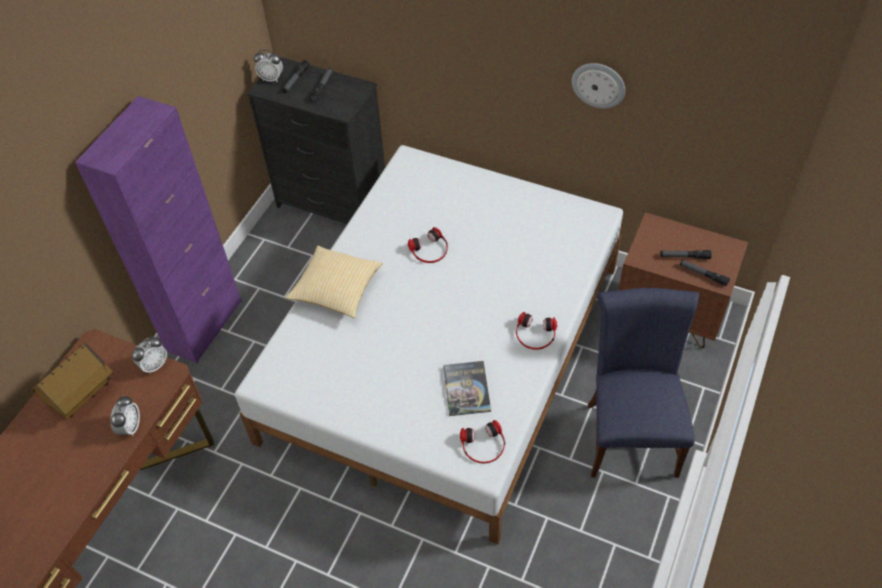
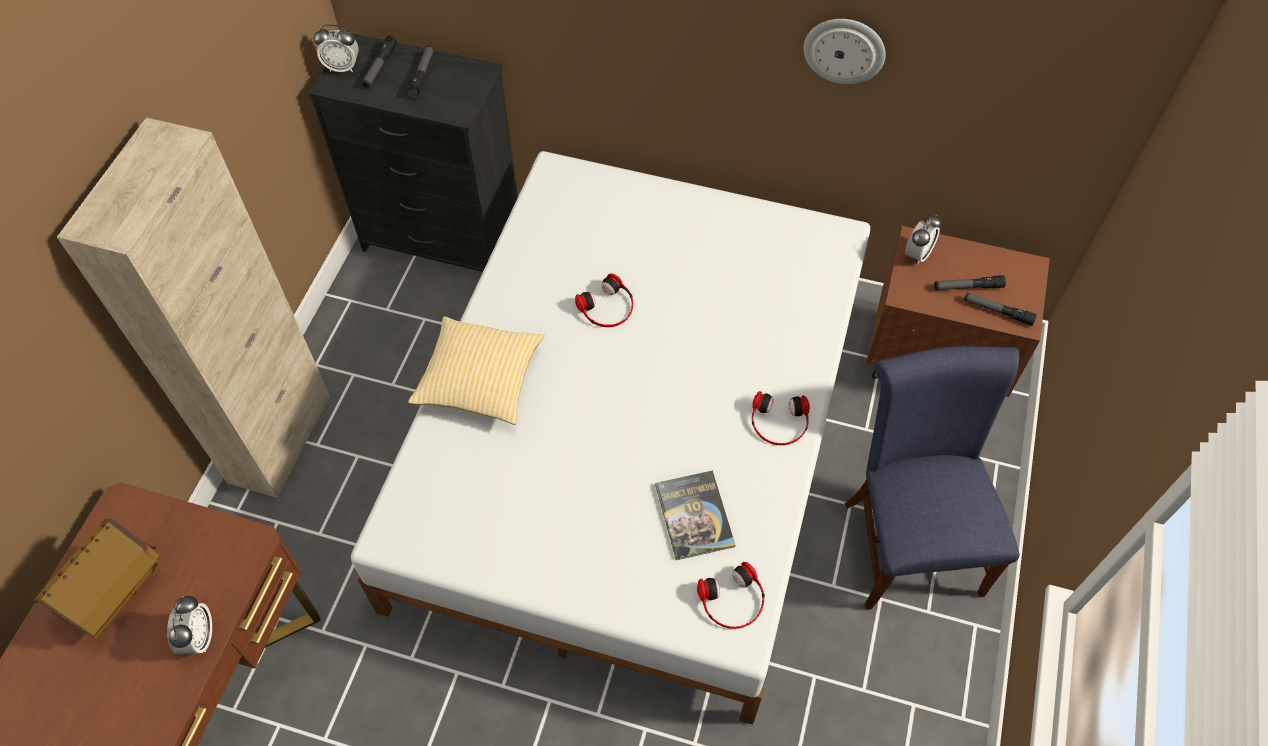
camera: 10 degrees left, 5 degrees up
purple cabinet [75,96,242,363] -> beige cabinet [57,117,331,498]
alarm clock [132,337,167,374] -> alarm clock moved to [905,215,942,265]

